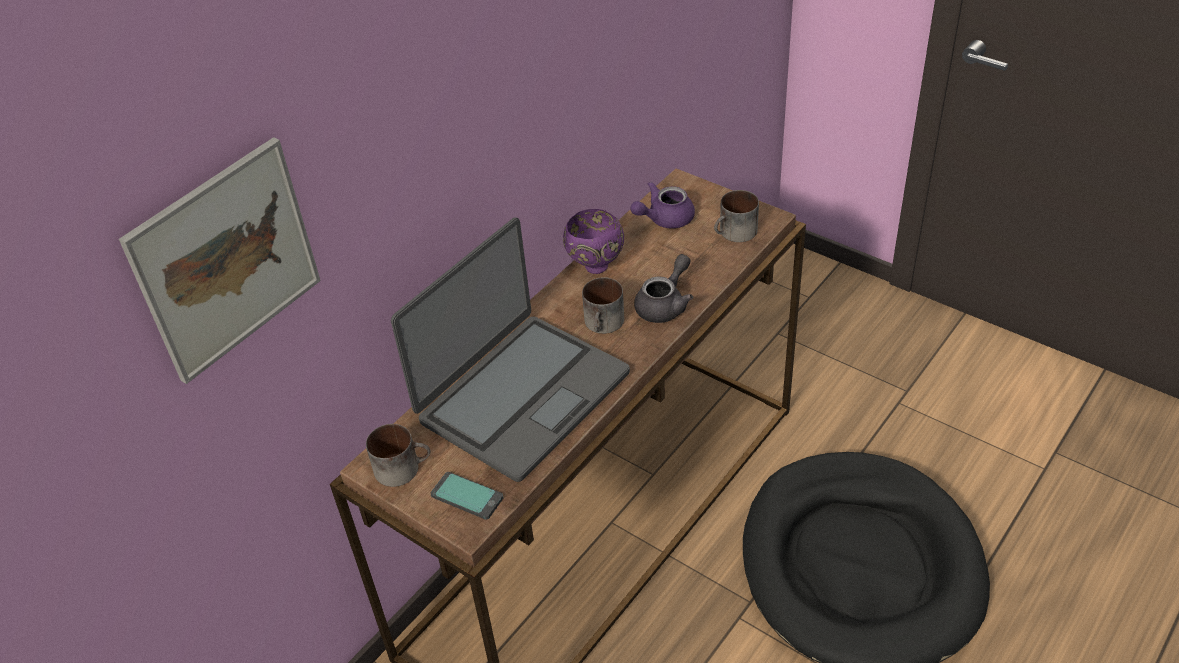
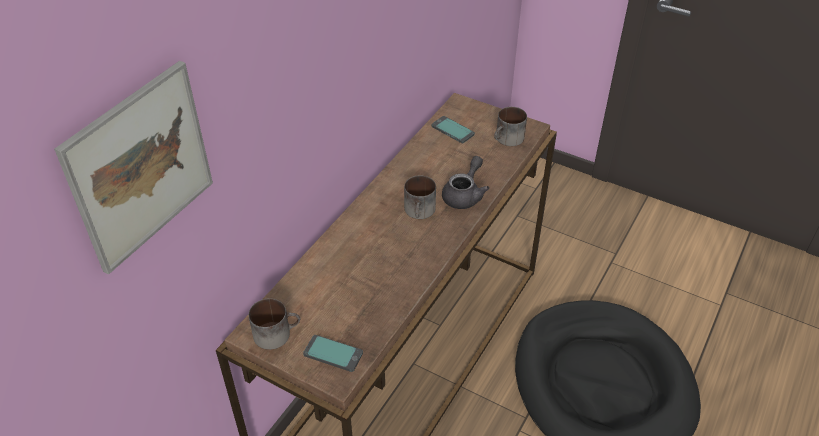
camera: 10 degrees left, 0 degrees up
laptop [391,218,630,482] -> none
purple bowl [563,209,624,274] -> none
purple teapot [631,182,695,228] -> phone [432,116,475,143]

